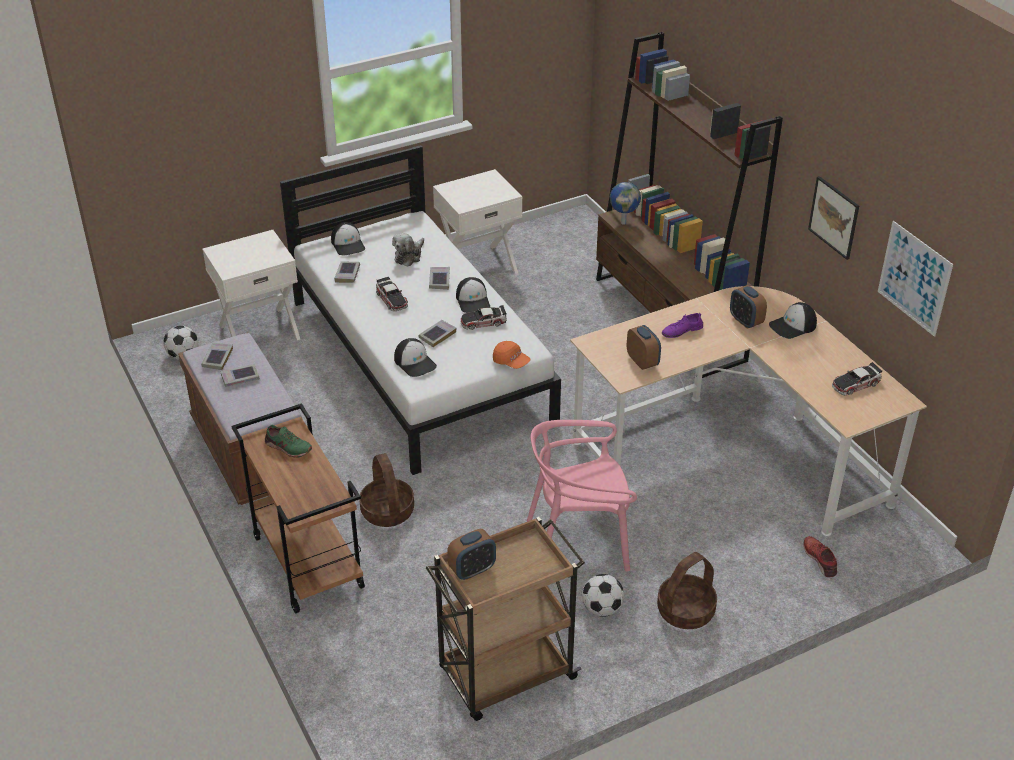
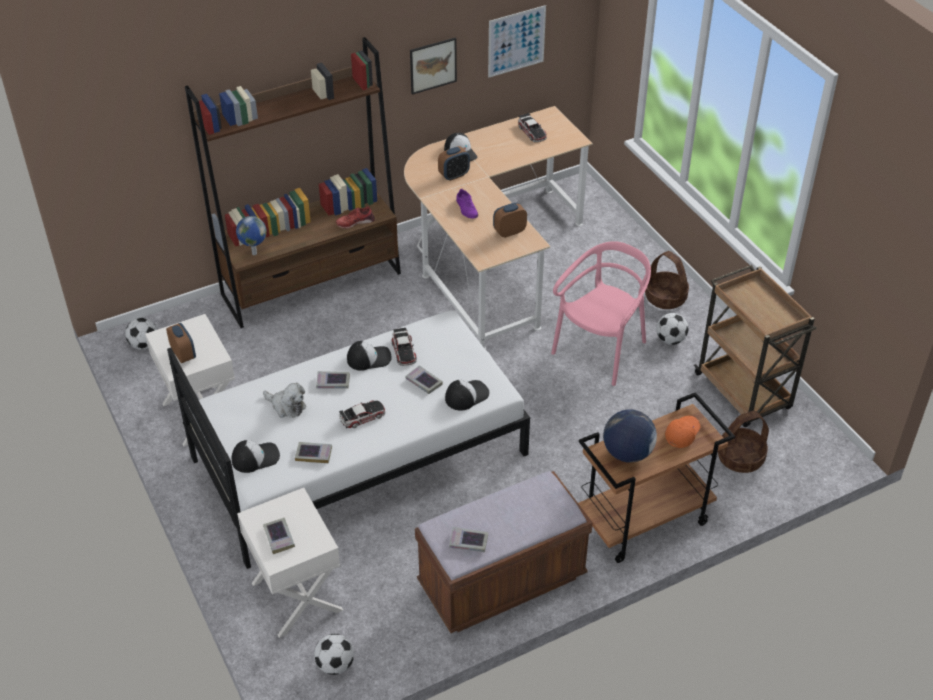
camera: 90 degrees left, 5 degrees up
book [220,364,260,387] -> book moved to [263,518,295,554]
green shoe [265,425,312,458] -> globe [603,409,657,463]
basket [359,453,414,527] -> basket moved to [718,411,769,473]
alarm clock [447,529,496,580] -> alarm clock moved to [166,323,196,363]
orange cap [493,341,530,369] -> orange cap moved to [665,416,700,448]
pink chair [527,420,637,572] -> pink chair turned 135 degrees counterclockwise [551,241,651,386]
red shoe [804,536,837,577] -> red shoe moved to [335,206,375,229]
none -> football [125,318,157,349]

